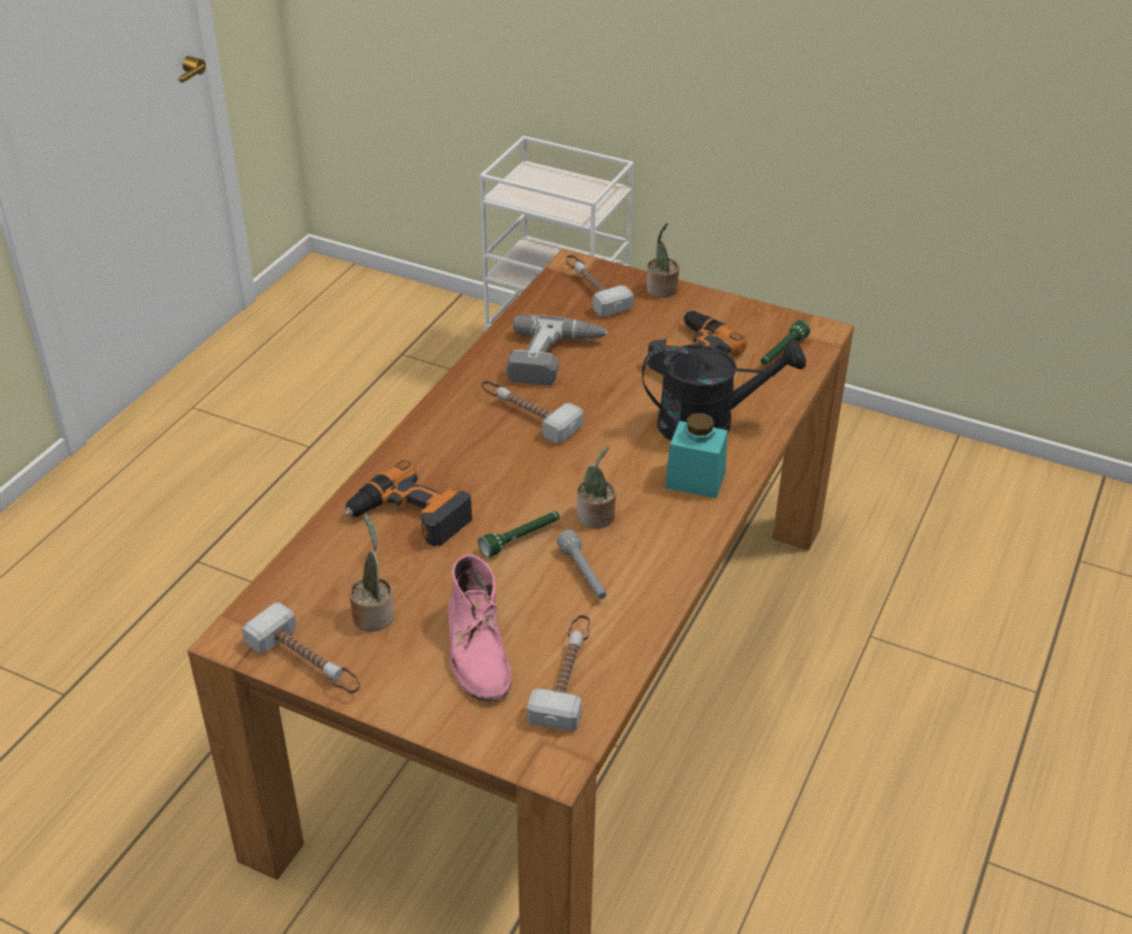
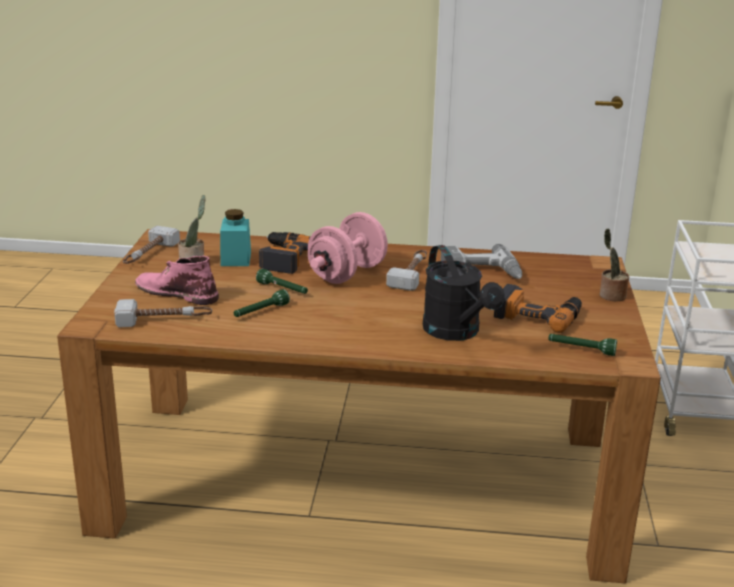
camera: 70 degrees right, 15 degrees down
pink boot [448,555,512,702] -> pink boot turned 60 degrees clockwise [135,256,219,305]
grey flashlight [557,530,606,599] -> green flashlight [234,289,290,317]
hammer [566,255,634,317] -> none
potted plant [576,446,616,529] -> none
turquoise jar [665,413,728,498] -> turquoise jar moved to [220,209,251,266]
none -> pink dumbbell [308,212,388,284]

